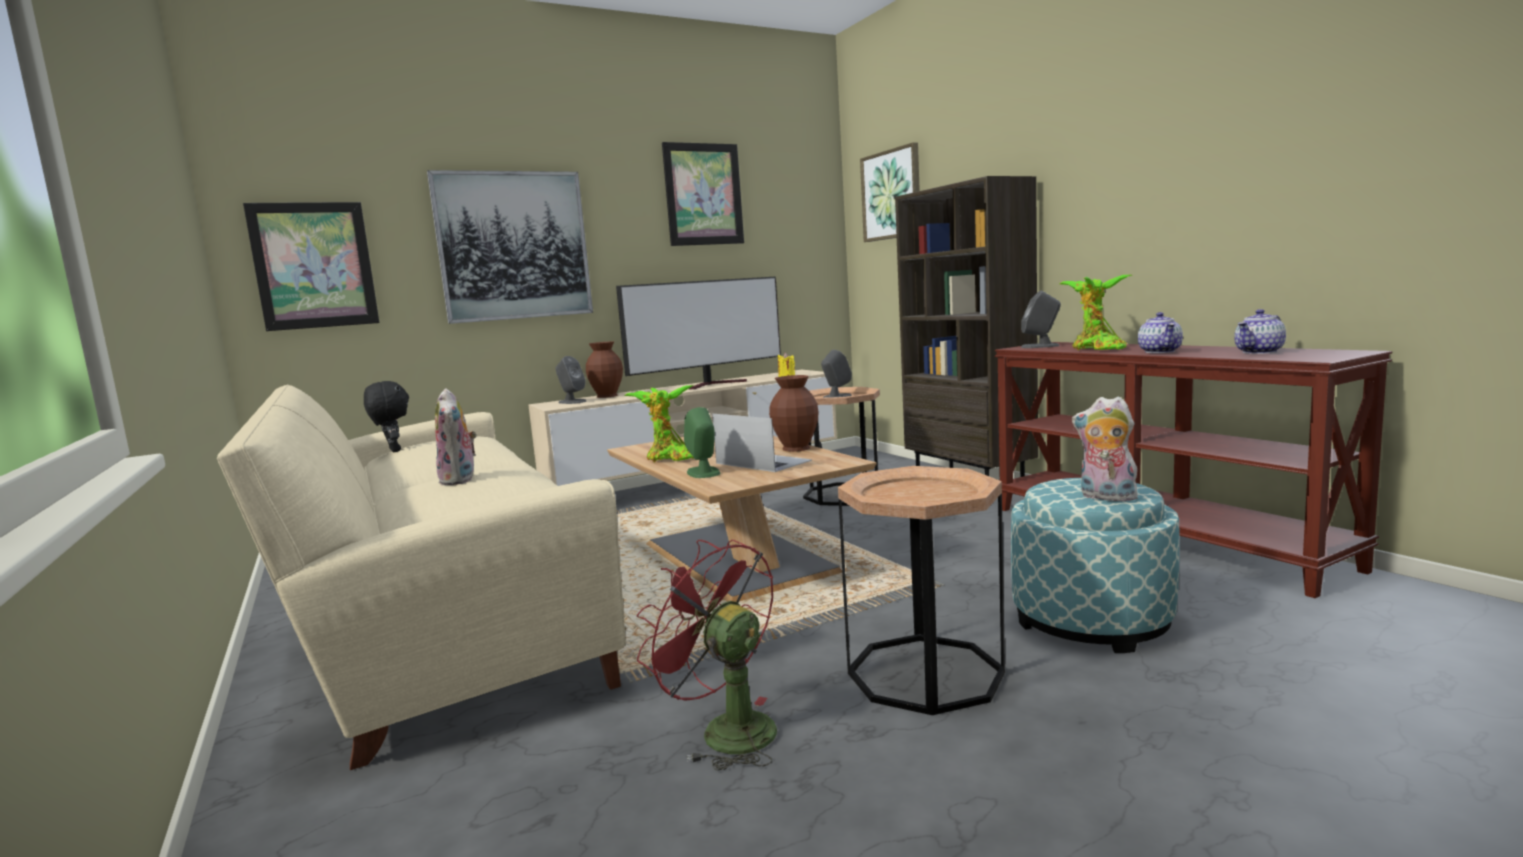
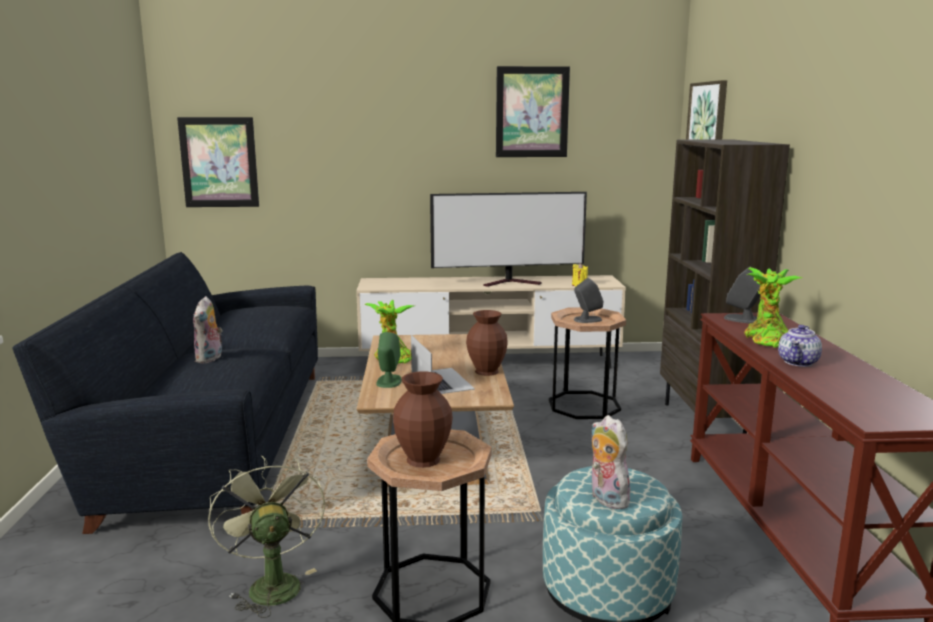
camera: 25 degrees right, 5 degrees up
beige sofa [217,384,626,770] -> black sofa [12,252,318,534]
black plush toy [364,381,409,452] -> none
picture [427,170,593,324] -> none
grey speaker [556,356,587,404] -> none
brown vase [586,341,623,398] -> brown vase moved to [393,372,453,468]
red fan [637,540,777,771] -> green fan [208,456,325,618]
teapot [1234,309,1286,354] -> none

